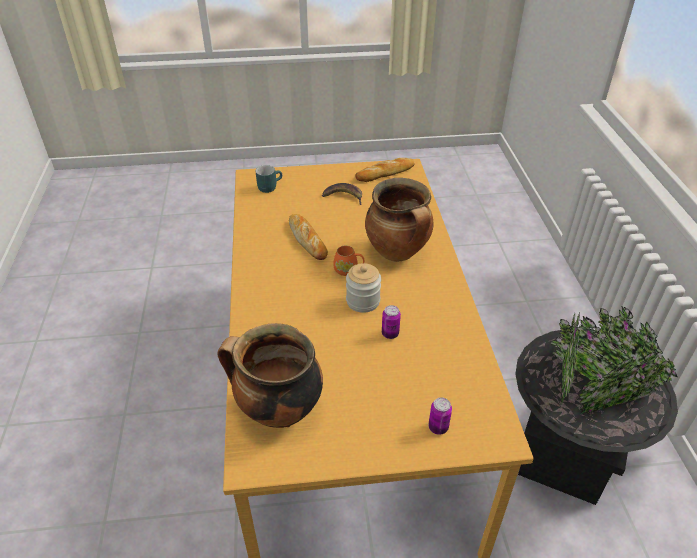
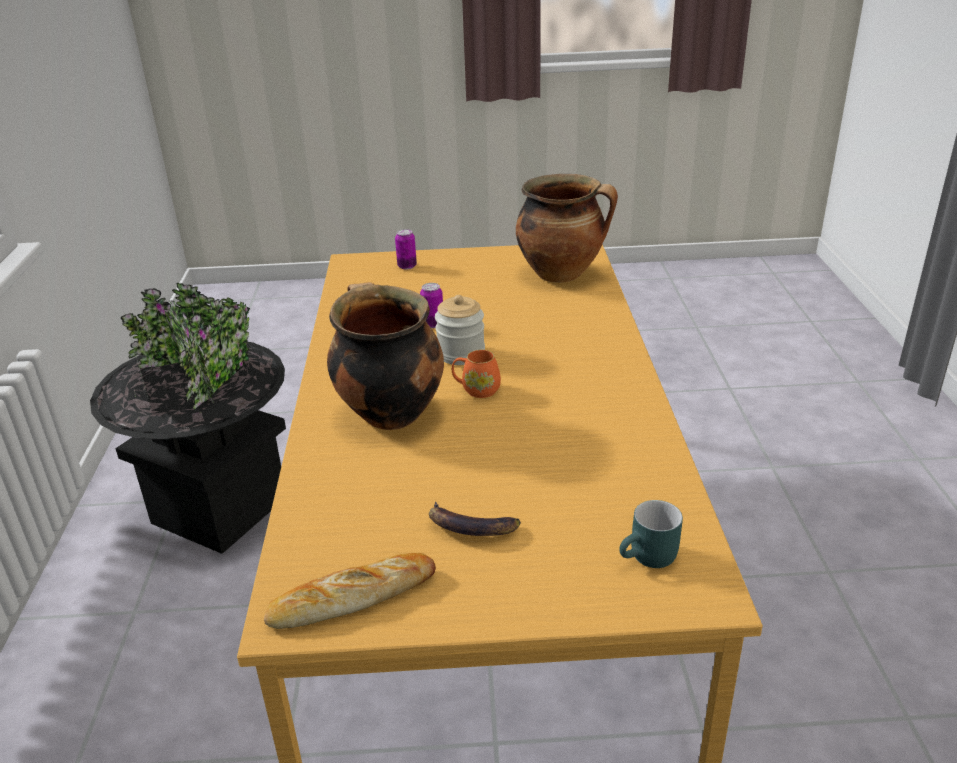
camera: 175 degrees left, 10 degrees down
bread [289,214,328,260] -> none

